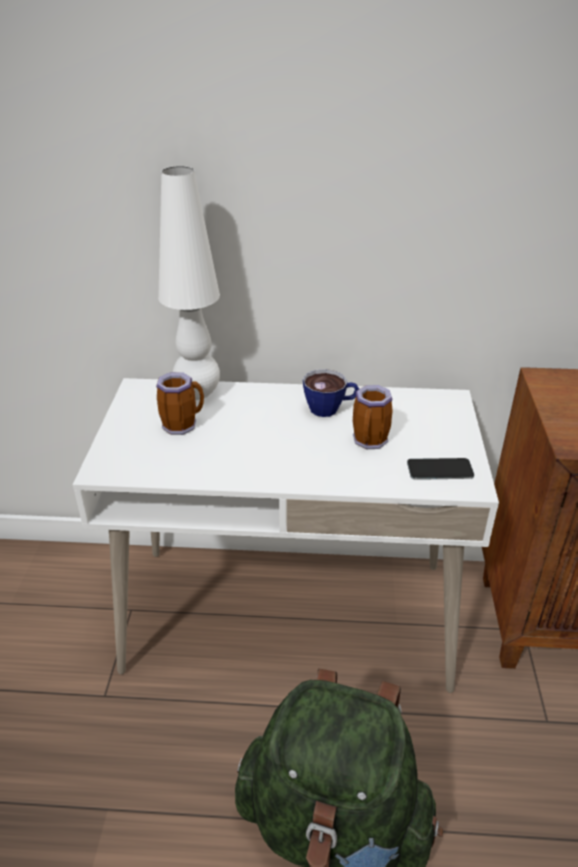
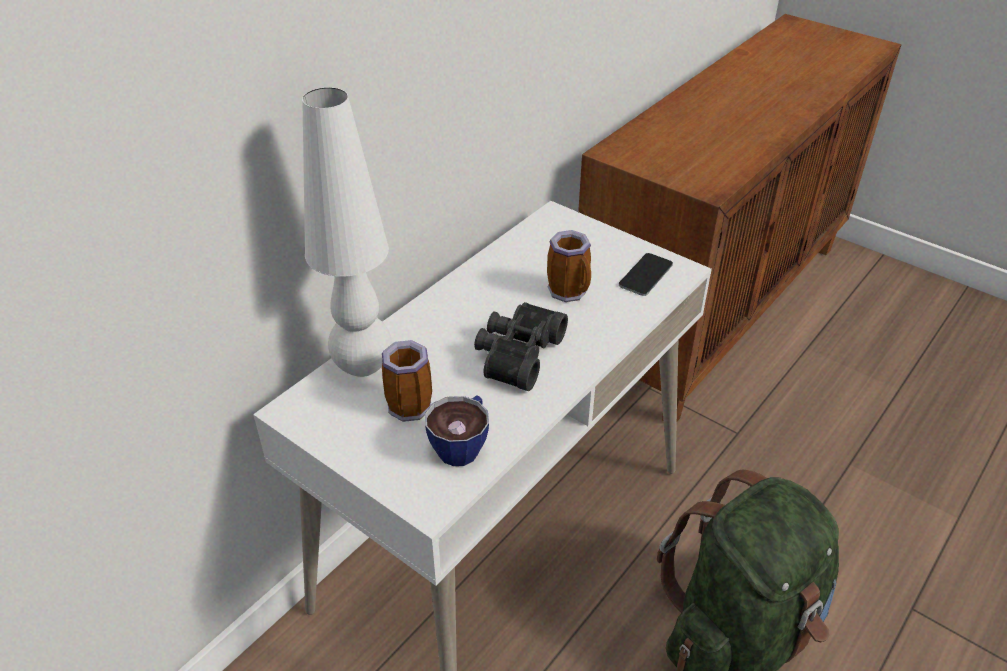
camera: 55 degrees left, 5 degrees up
cup [303,369,359,417] -> cup moved to [425,395,489,466]
none -> black binoculars [474,302,568,391]

